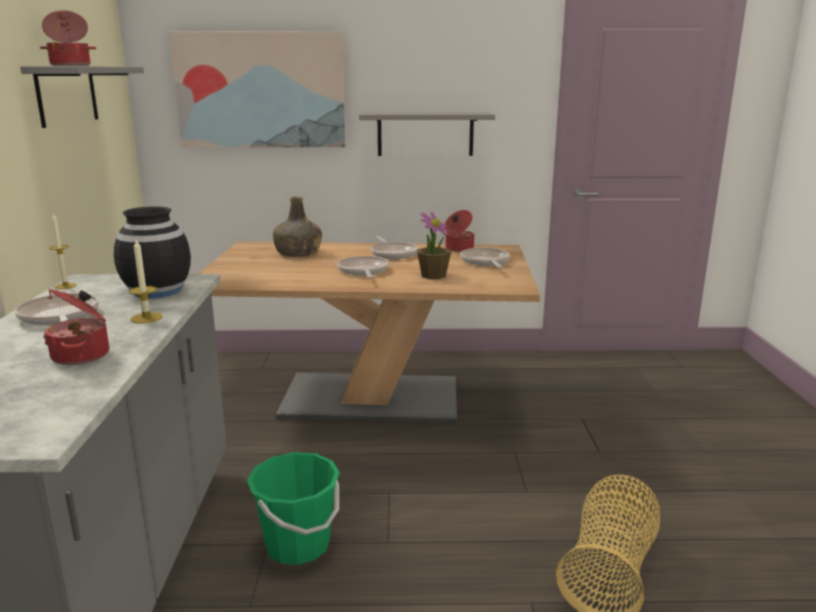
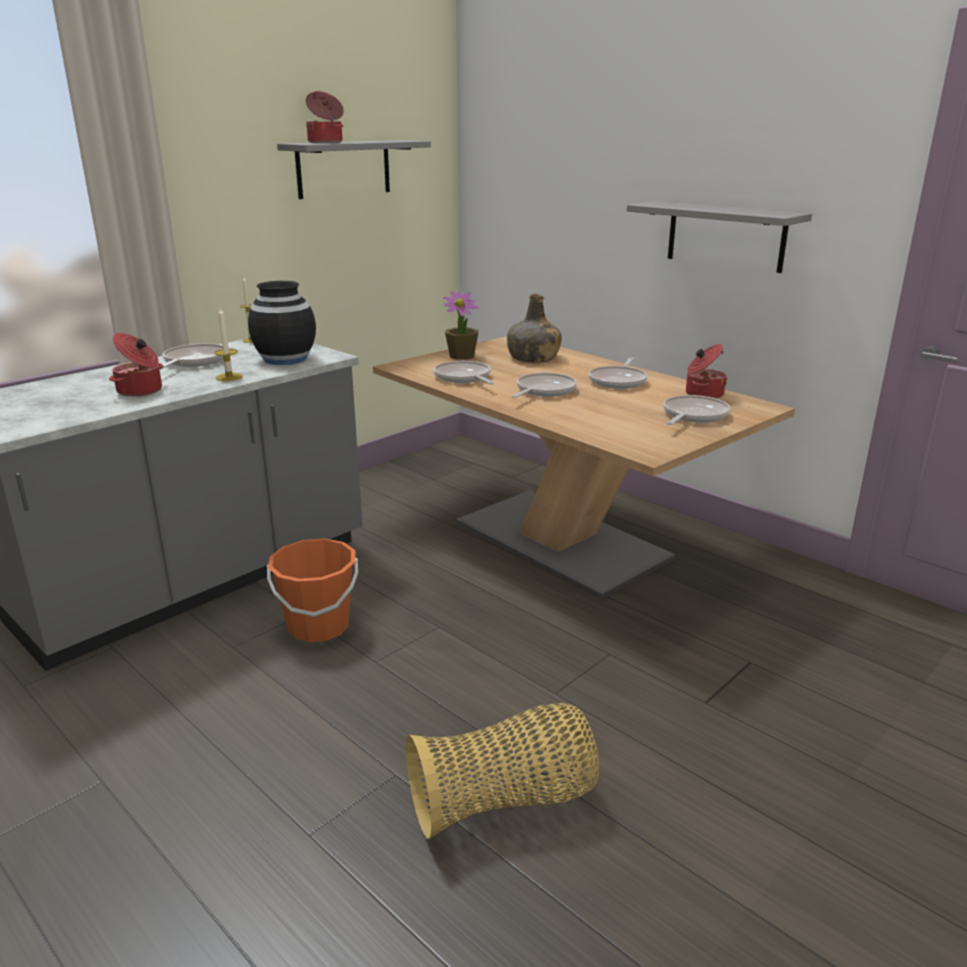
camera: 45 degrees right, 5 degrees up
picture [169,31,346,148] -> none
green bucket [247,452,340,565] -> orange bucket [267,538,358,642]
potted plant [417,212,451,279] -> potted plant moved to [443,291,479,360]
none -> frying pan [434,361,494,384]

